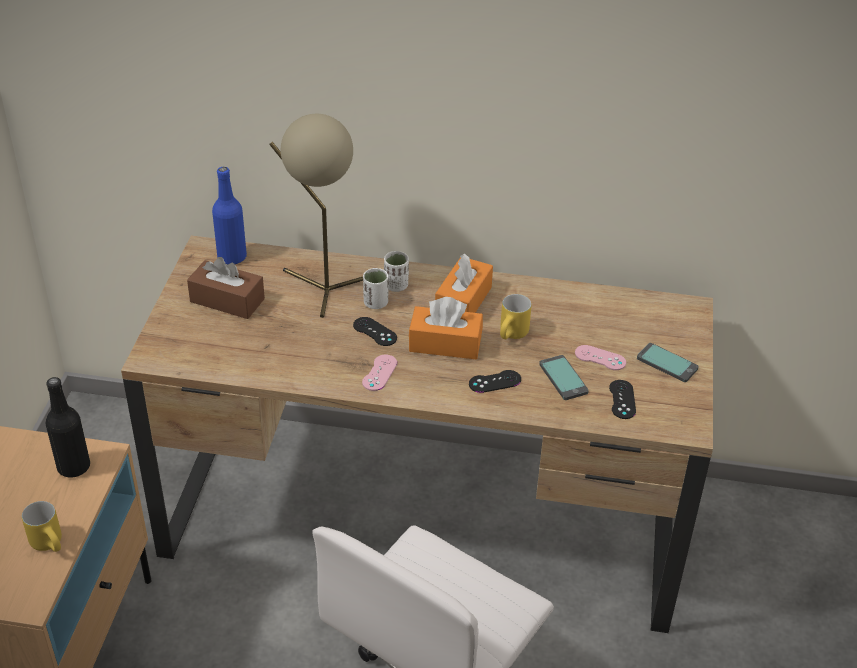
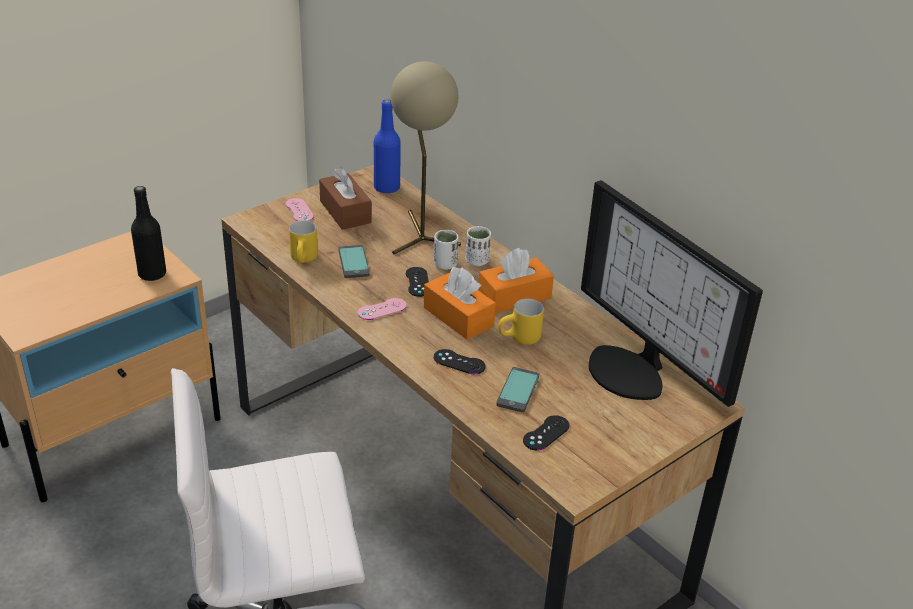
camera: 40 degrees right, 5 degrees down
yellow mug [22,501,62,552] -> yellow mug moved to [289,220,318,263]
pink game controller [575,345,626,370] -> pink game controller moved to [285,198,314,221]
phone [637,343,699,382] -> phone moved to [338,245,370,278]
none -> monitor [581,180,763,407]

